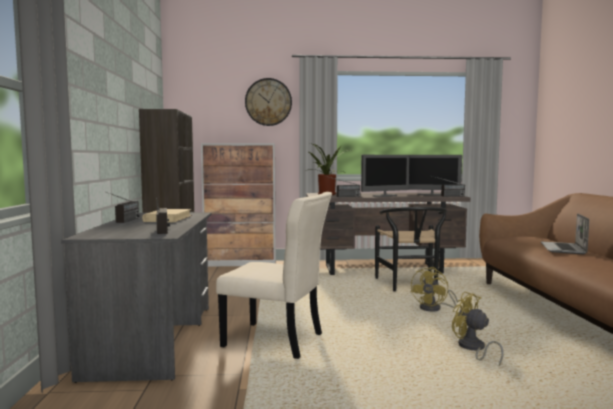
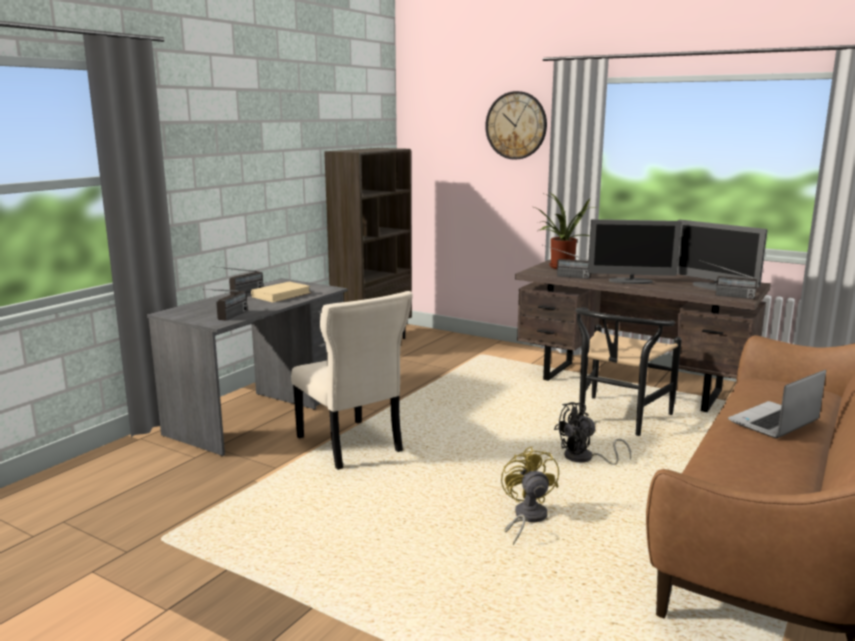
camera: 35 degrees right, 10 degrees up
cabinet [201,143,276,267] -> none
yellow fan [410,267,458,311] -> black fan [554,402,631,465]

